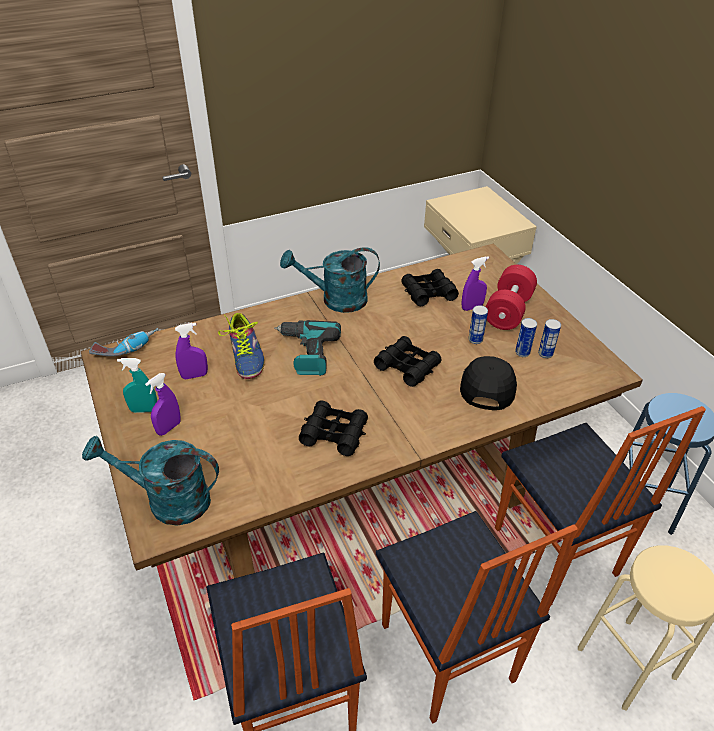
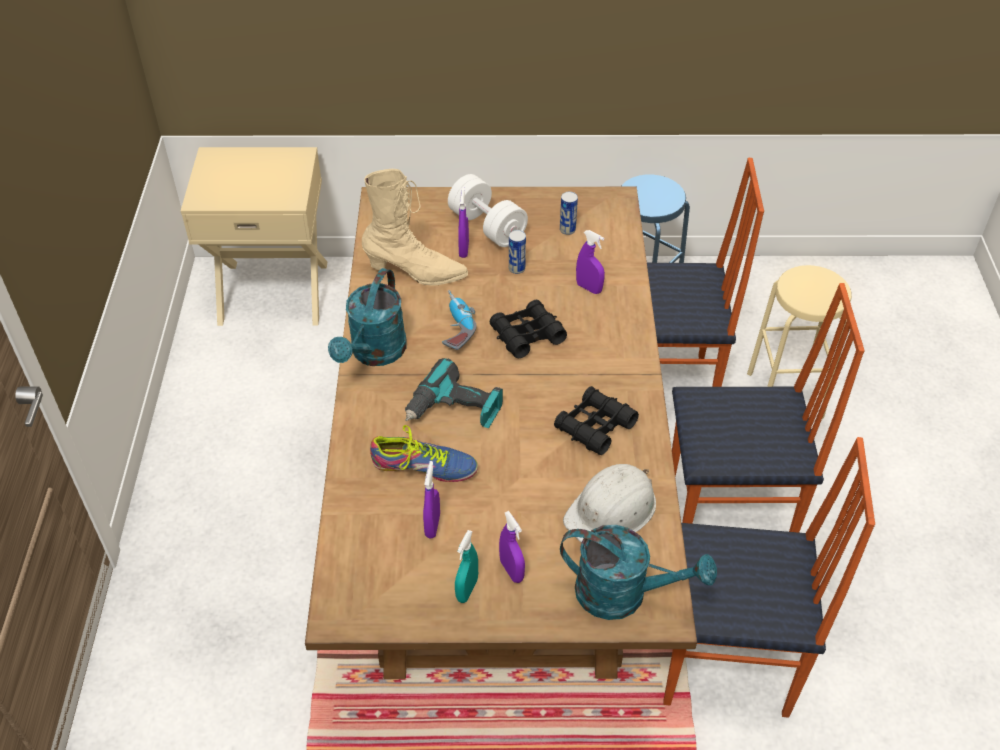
camera: 65 degrees left, 5 degrees up
turquoise watering can [82,436,219,526] -> turquoise watering can turned 105 degrees counterclockwise [560,525,717,620]
power drill [89,328,159,356] -> power drill moved to [442,290,476,350]
black binoculars [401,269,459,306] -> beige boot [362,169,468,285]
black cap [460,356,517,410] -> purple spray bottle [576,230,605,294]
red dumbbell [485,265,537,330] -> white dumbbell [448,174,528,247]
can [515,318,537,357] -> none
none -> white hard hat [563,464,656,543]

